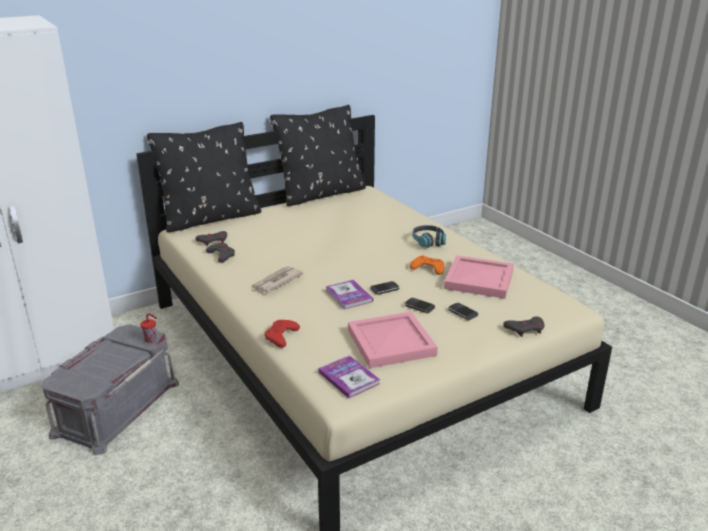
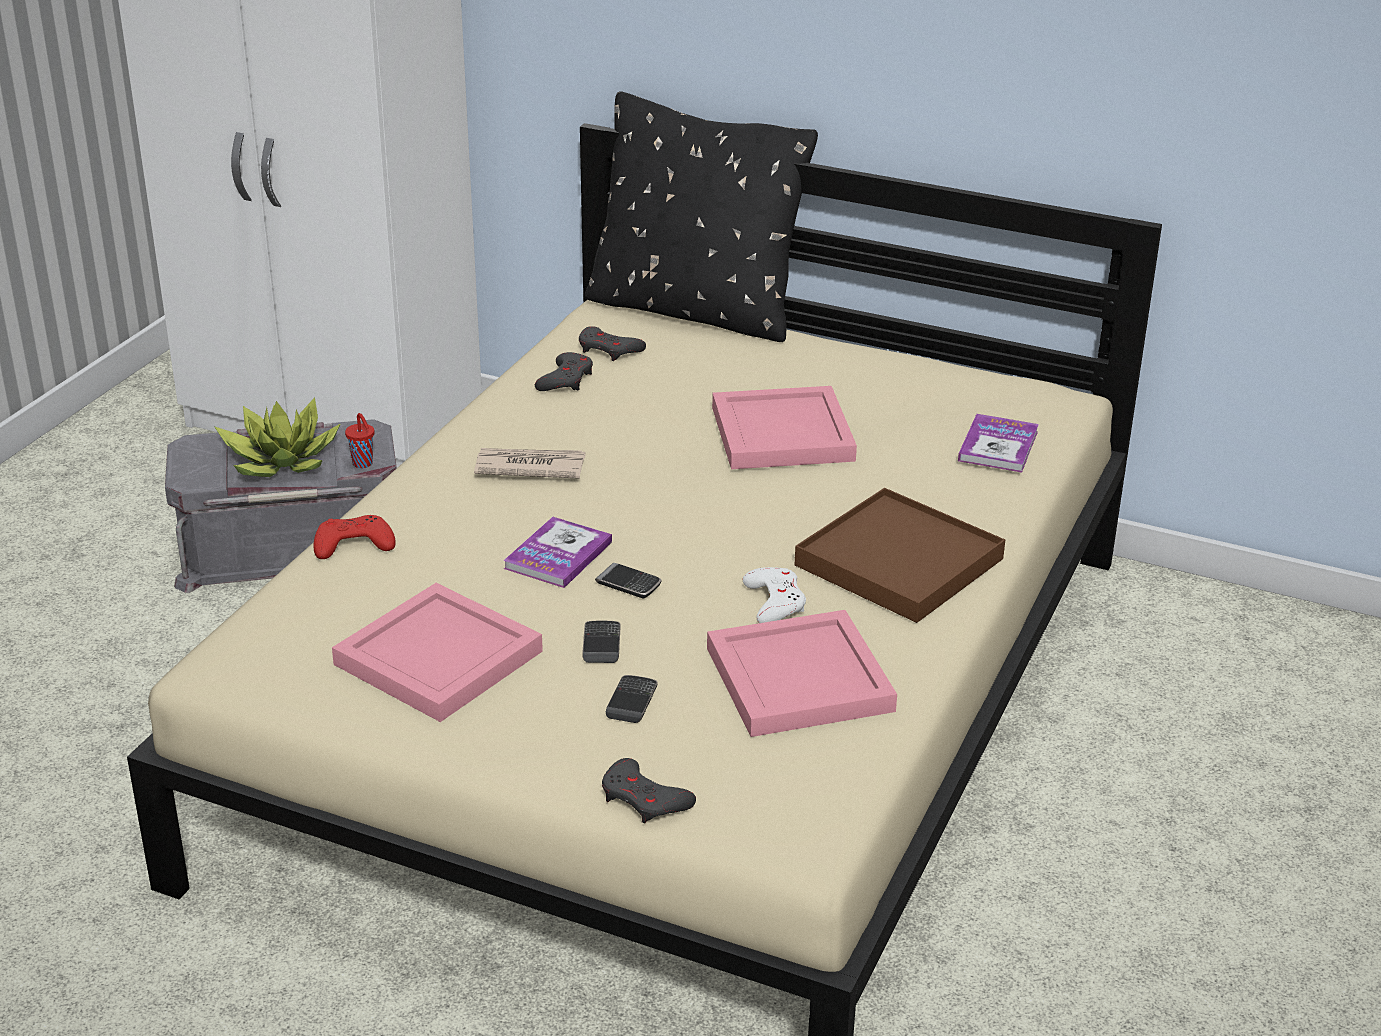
camera: 55 degrees right, 5 degrees up
black pillow [270,105,366,206] -> none
book [319,355,380,398] -> book moved to [958,414,1039,473]
orange game controller [410,255,444,275] -> white game controller [743,567,806,623]
headphones [412,225,446,248] -> brown tray [795,488,1005,623]
none -> potted plant [214,398,341,477]
none -> pink tray [712,386,857,469]

